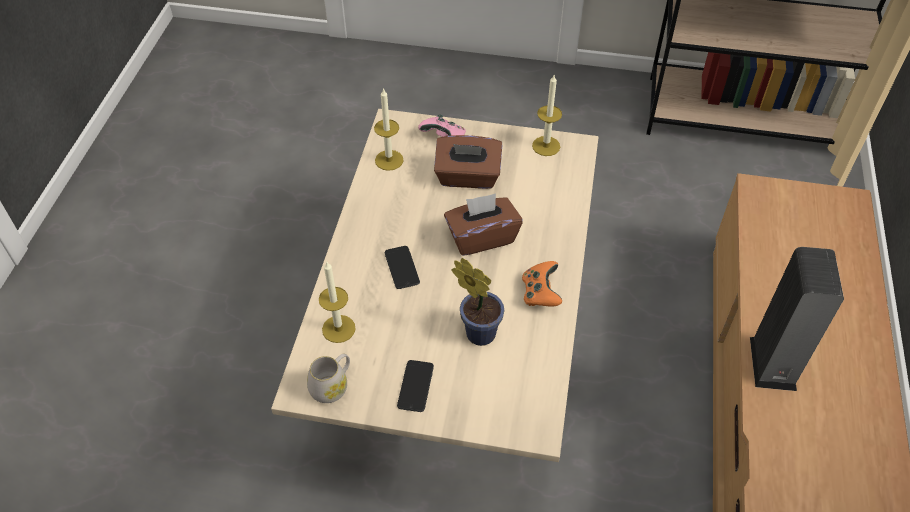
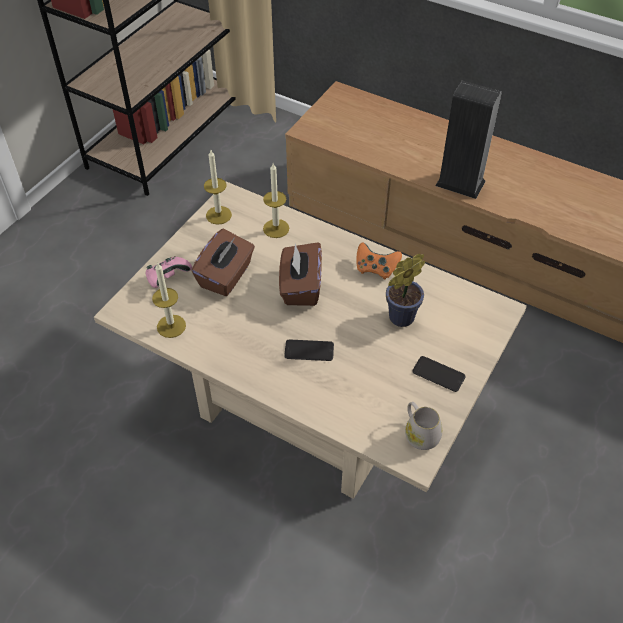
camera: 70 degrees left, 0 degrees up
candle [319,262,356,343] -> candle moved to [263,163,289,238]

